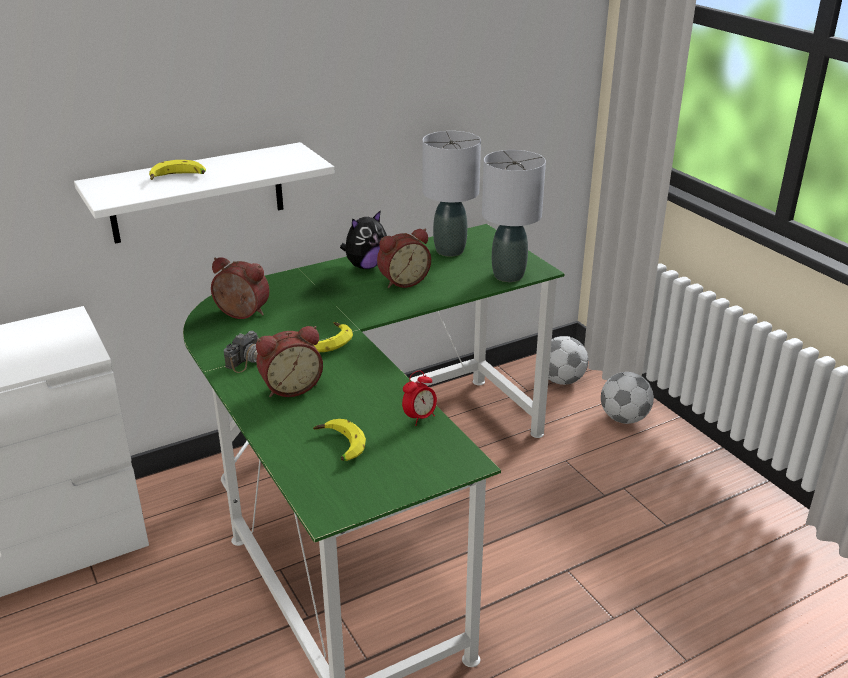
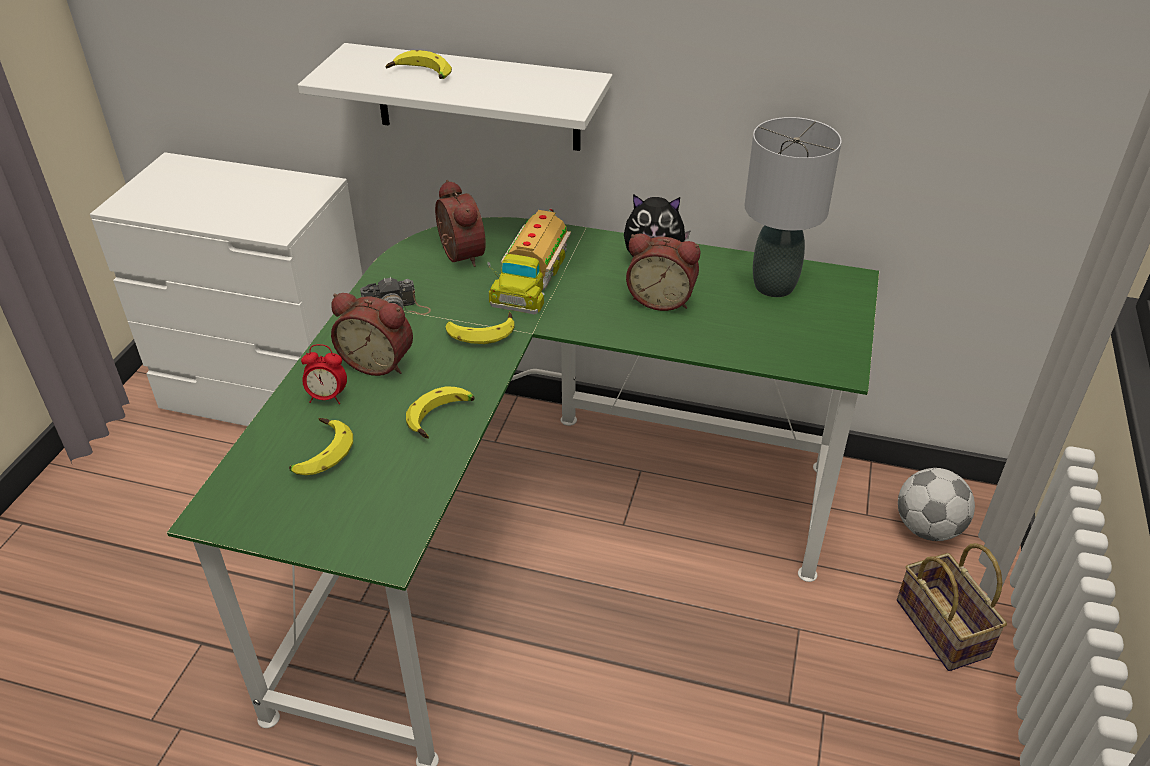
camera: 45 degrees right, 10 degrees up
alarm clock [402,370,437,426] -> alarm clock moved to [301,344,347,404]
grey table lamp [482,150,546,282] -> none
football [601,372,654,424] -> basket [897,543,1007,671]
none -> banana [406,386,475,439]
none -> toy truck [487,208,571,314]

